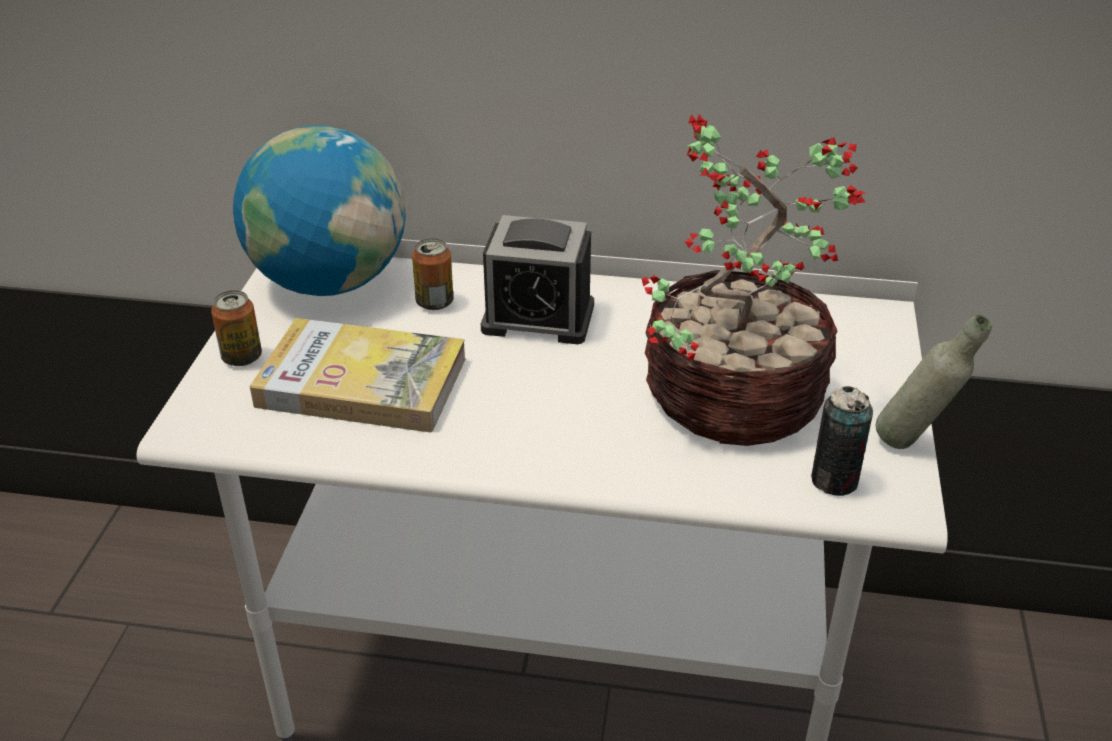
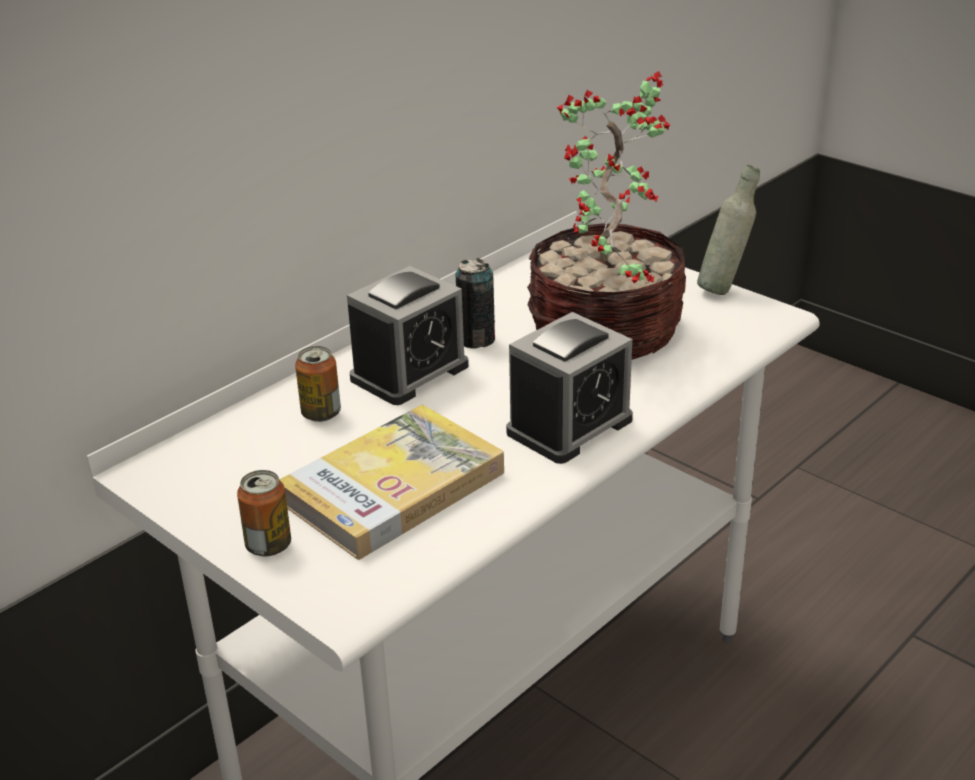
camera: 55 degrees left, 5 degrees down
globe [233,125,406,296] -> none
can [811,386,873,496] -> can moved to [456,258,495,349]
none -> alarm clock [506,312,633,464]

